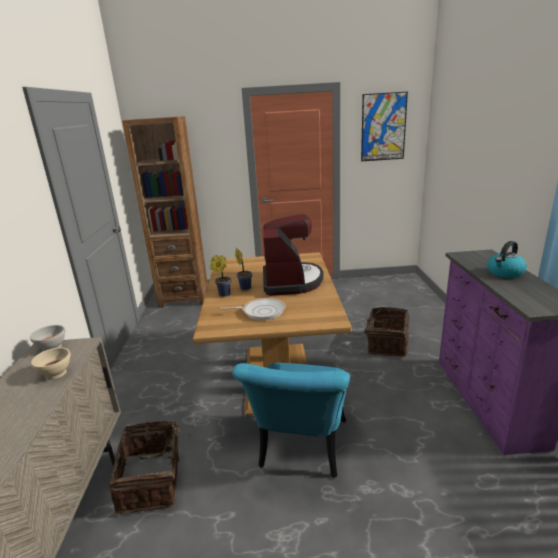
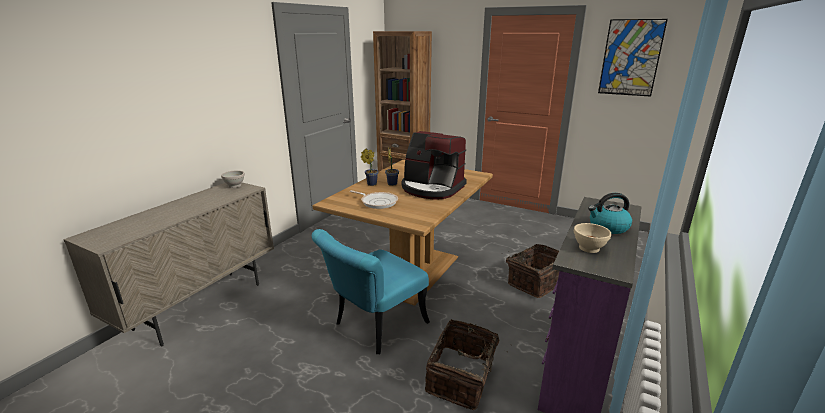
camera: 30 degrees right, 0 degrees up
beige bowl [31,347,71,380] -> beige bowl moved to [574,223,611,253]
basket [109,421,191,514] -> basket moved to [425,320,512,410]
coffee machine [263,214,324,296] -> coffee machine turned 90 degrees clockwise [402,131,467,200]

